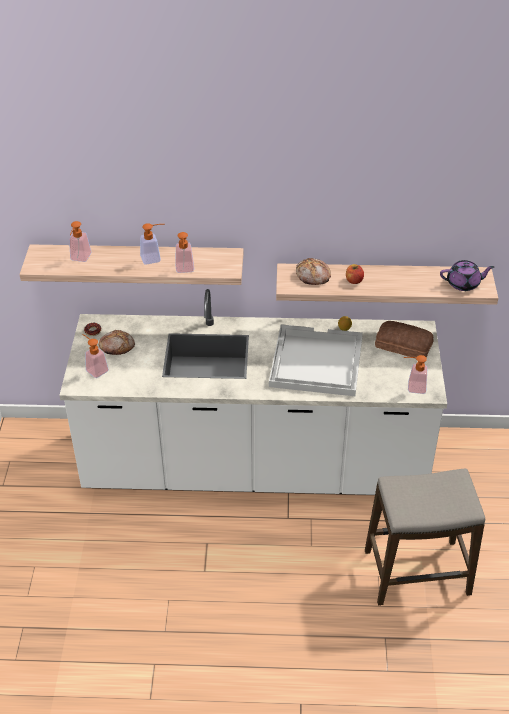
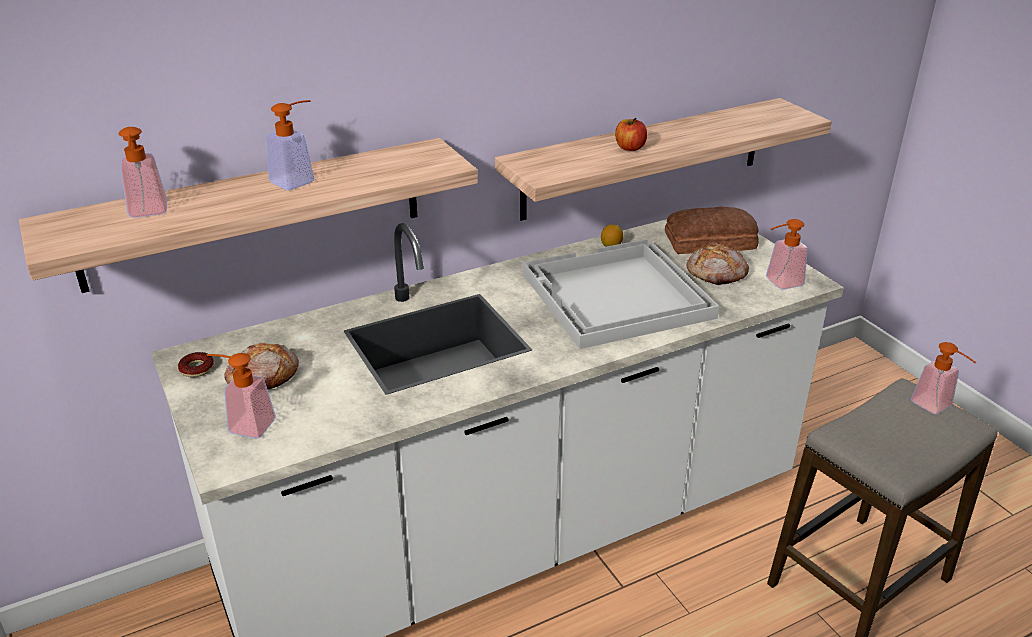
camera: 30 degrees left, 10 degrees down
soap dispenser [175,232,194,273] -> soap dispenser moved to [911,342,977,415]
bread [296,258,331,285] -> bread moved to [687,243,749,285]
purple teapot [440,260,494,291] -> none

